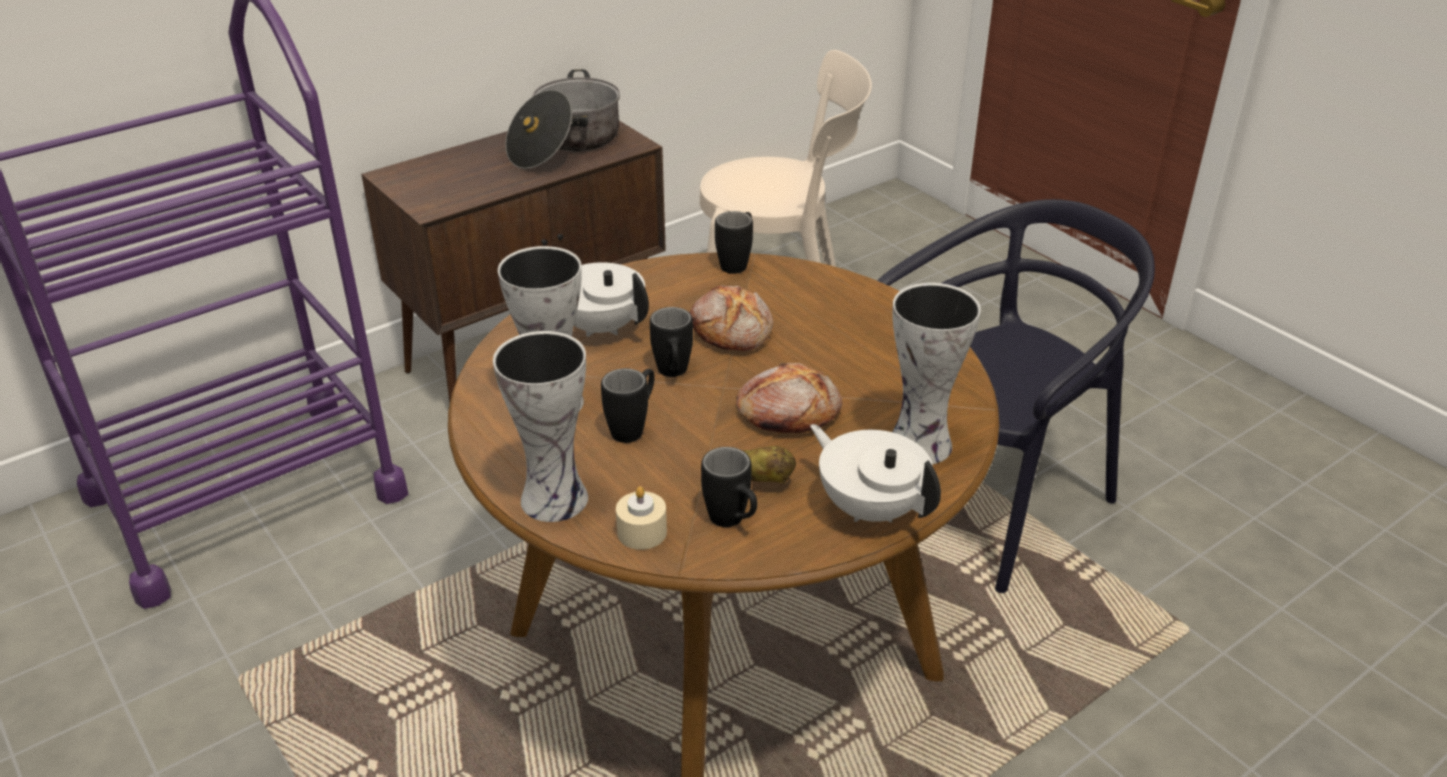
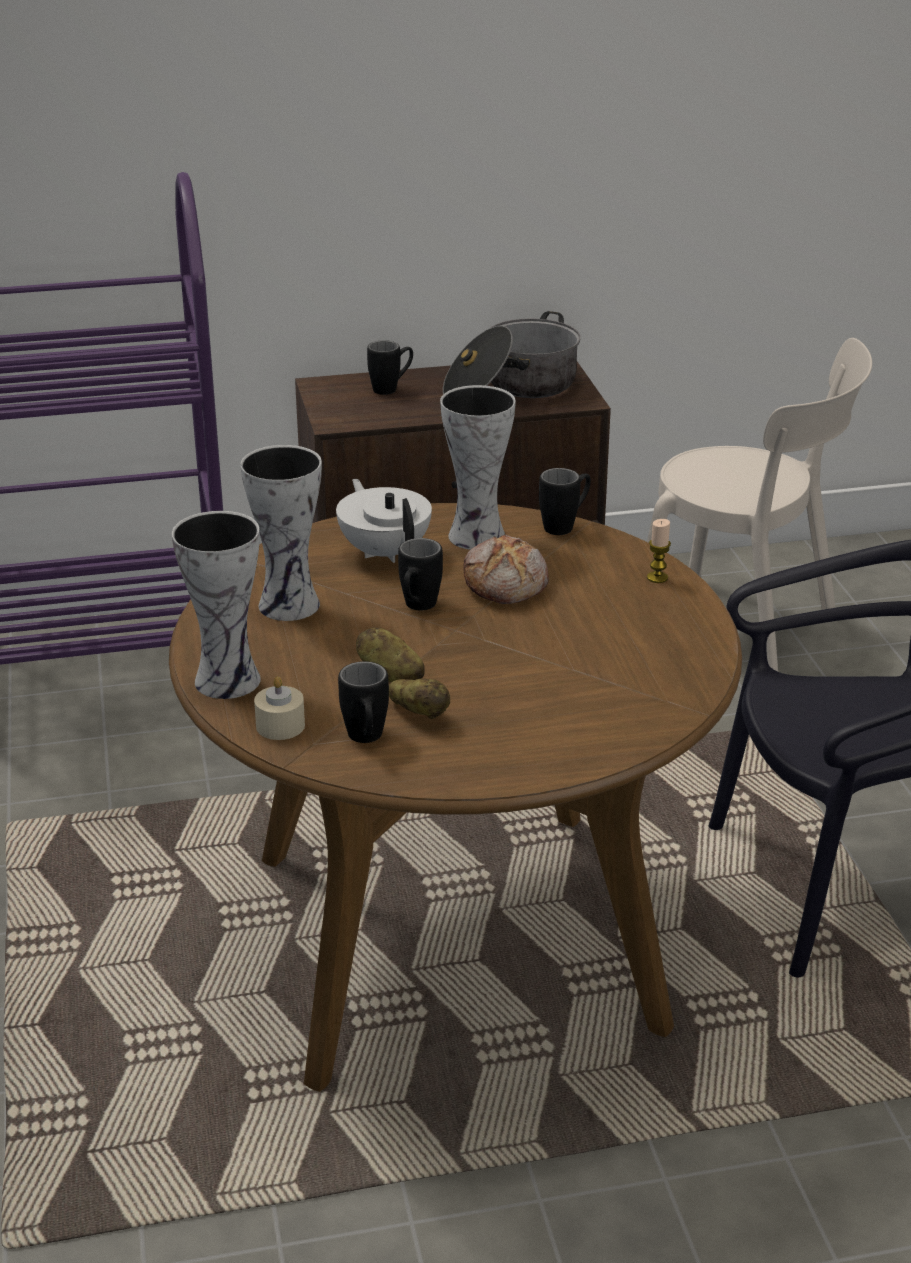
camera: 25 degrees right, 5 degrees down
black mug [601,368,655,443] -> black mug moved to [367,340,413,395]
bread [736,363,842,433] -> none
white teapot [810,424,941,523] -> none
vase [892,283,981,464] -> vase moved to [440,385,516,550]
none -> potato [356,627,425,682]
none -> candle [647,519,671,583]

